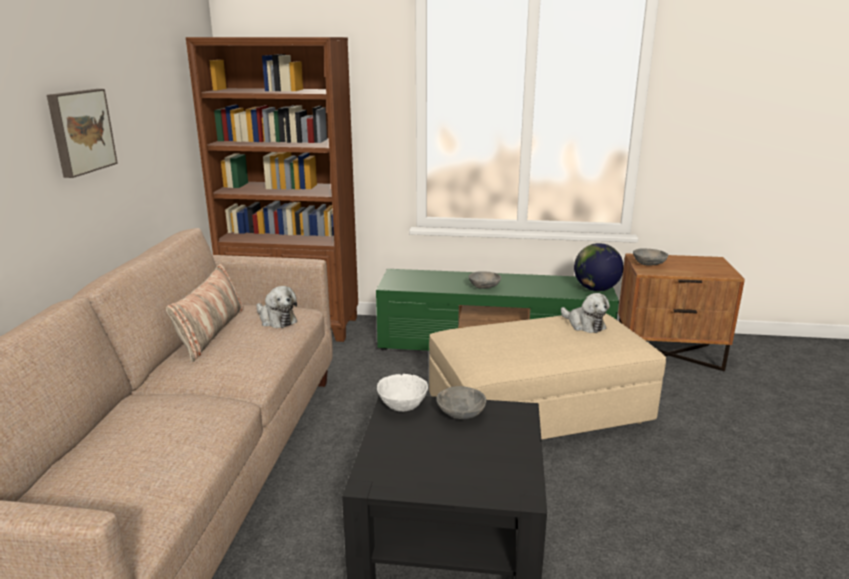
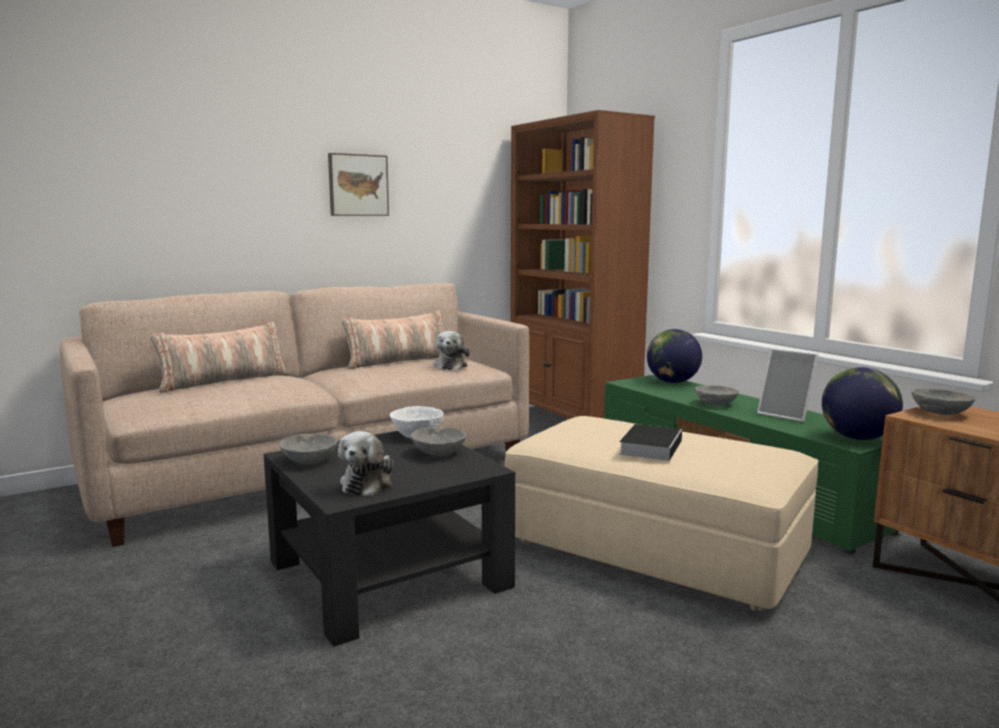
camera: 50 degrees right, 10 degrees down
plush toy [561,293,610,333] -> plush toy moved to [338,431,394,496]
none -> pillow [150,322,289,393]
none -> grey bowl [279,434,338,464]
none -> book [619,424,682,461]
none -> globe [647,329,702,383]
none -> picture frame [757,348,818,422]

